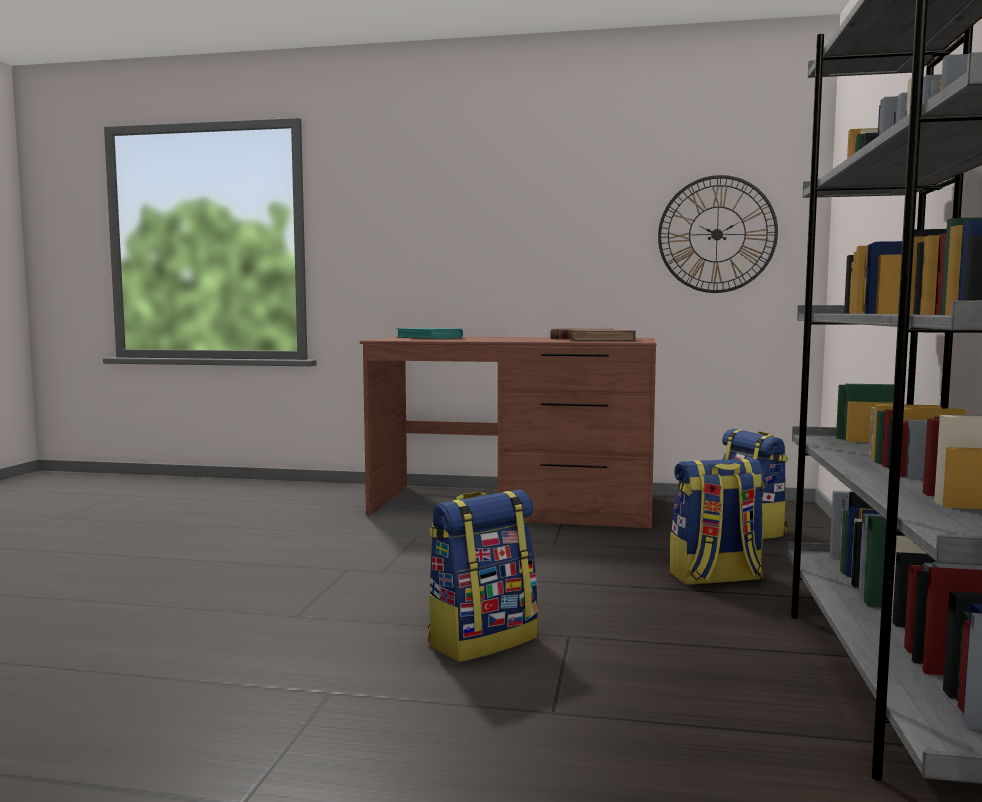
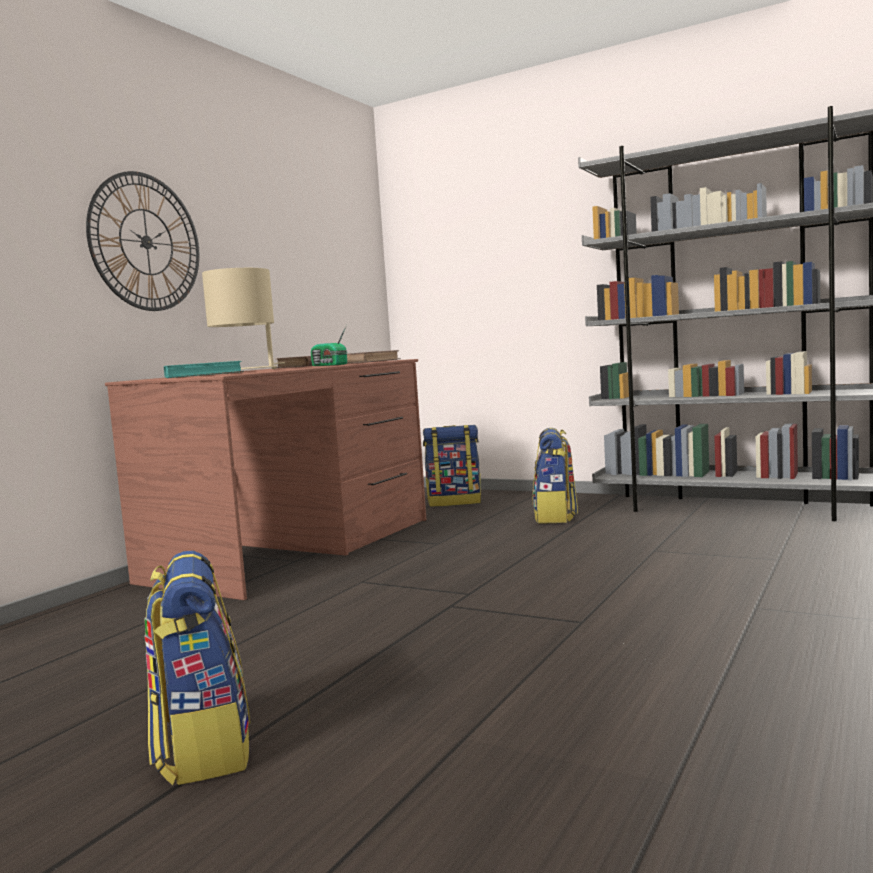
camera: 70 degrees left, 0 degrees up
backpack [428,490,538,662] -> backpack moved to [144,551,250,785]
wall clock [658,175,778,293] -> wall clock moved to [86,171,200,311]
none -> beige table lamp [202,268,285,369]
none -> radio [311,325,347,366]

